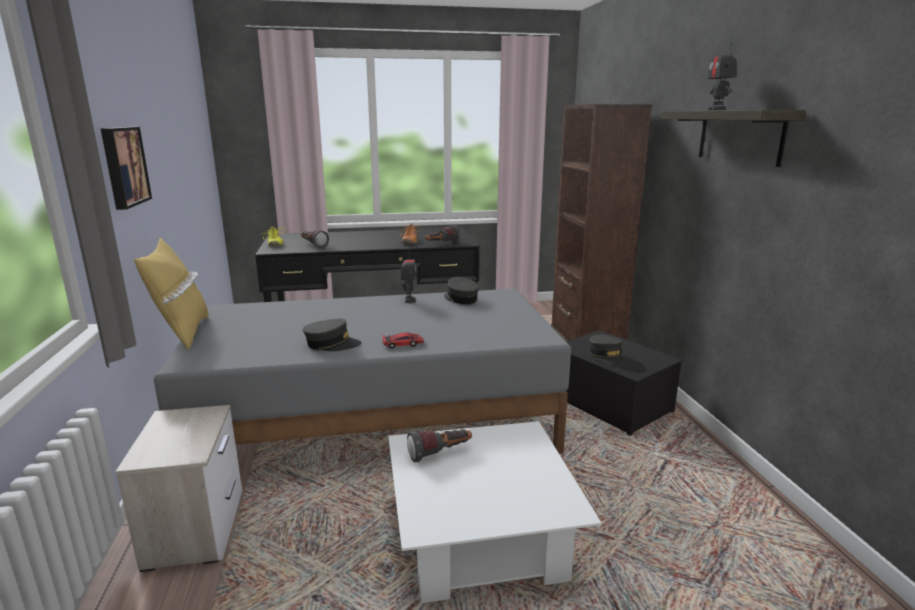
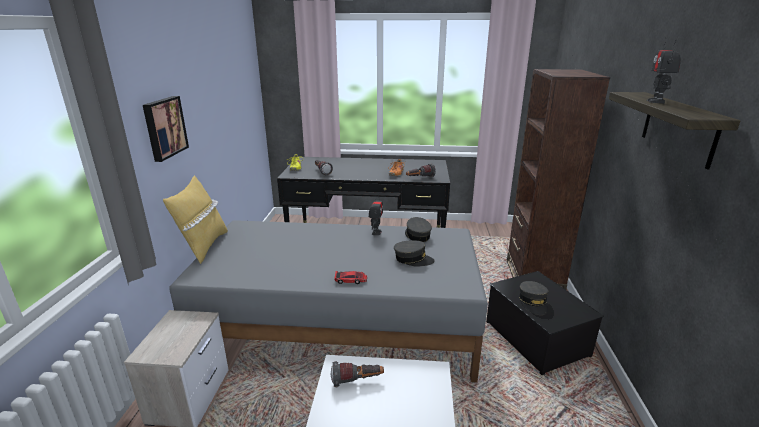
camera: 15 degrees right, 5 degrees up
grey cap [303,319,362,351] -> grey cap moved to [394,241,435,266]

